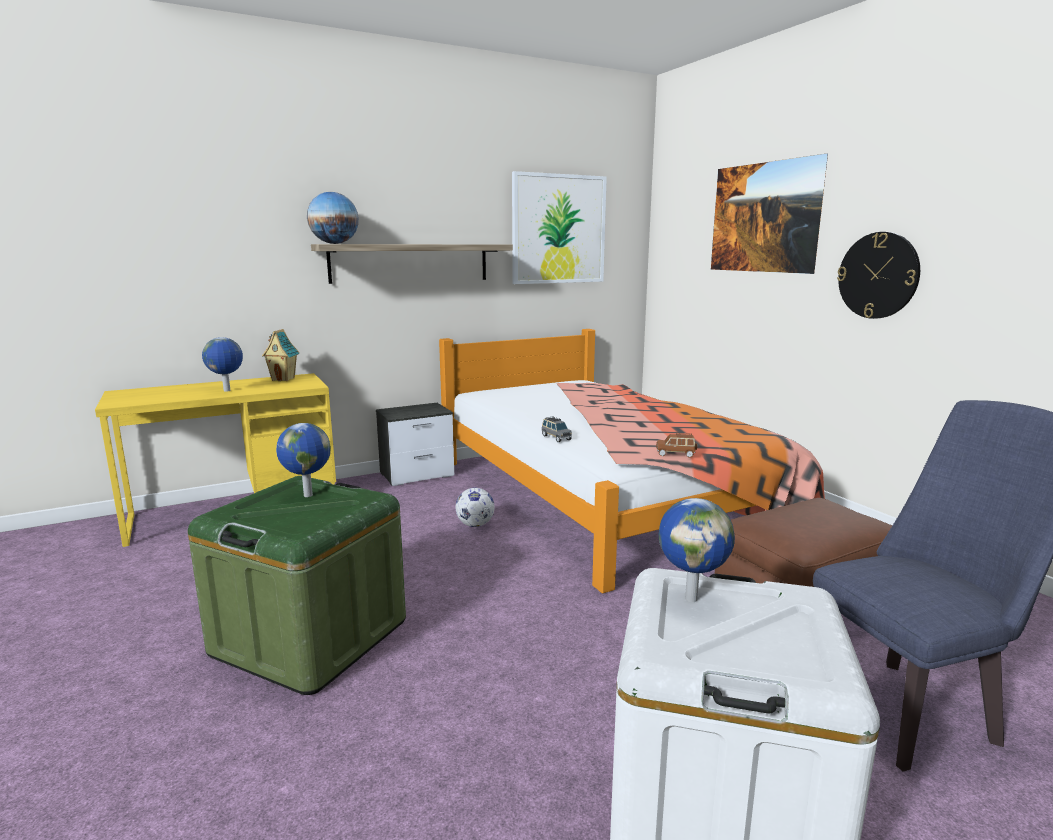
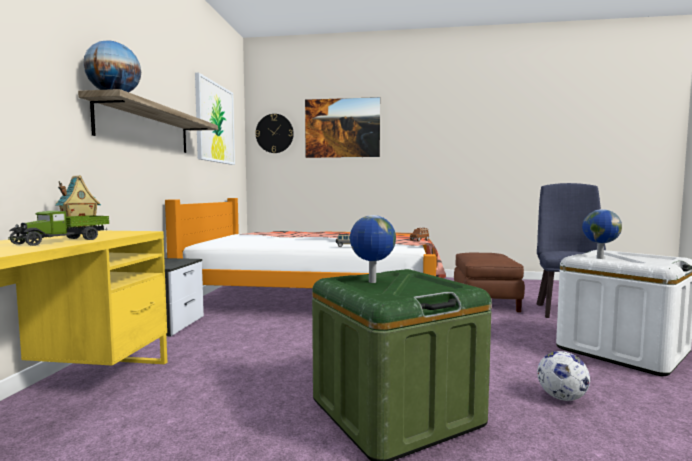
camera: 55 degrees left, 10 degrees down
globe [202,337,243,392] -> toy truck [8,211,109,246]
football [455,488,495,527] -> football moved to [537,351,590,401]
wall clock [837,232,920,319] -> wall clock moved to [255,114,294,153]

